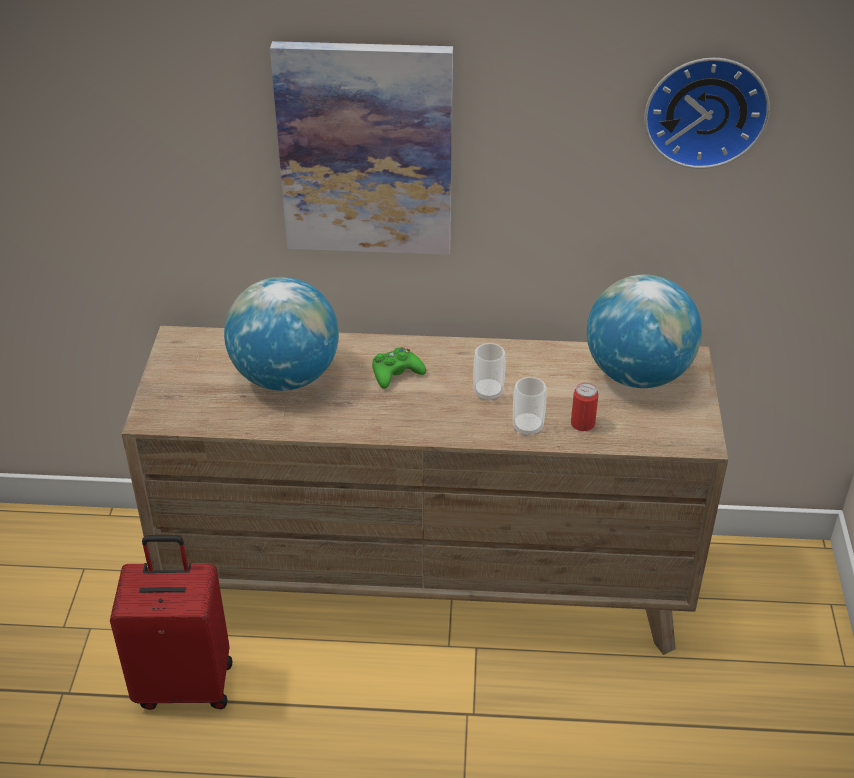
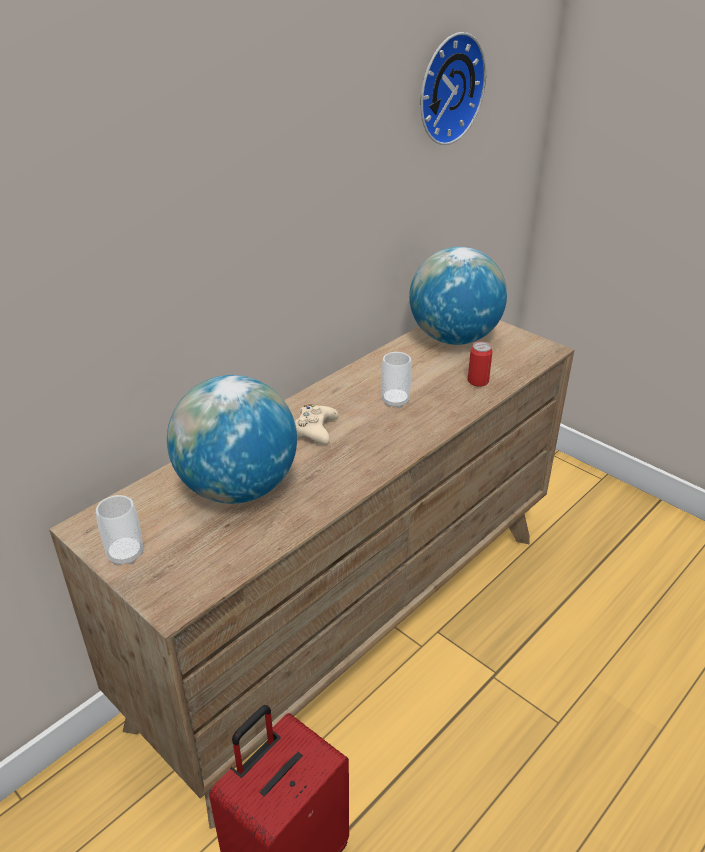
camera: 50 degrees left, 5 degrees down
picture [270,41,453,255] -> none
green game controller [372,347,426,389] -> beige game controller [295,404,338,444]
cup [513,377,546,437] -> cup moved to [96,495,143,566]

